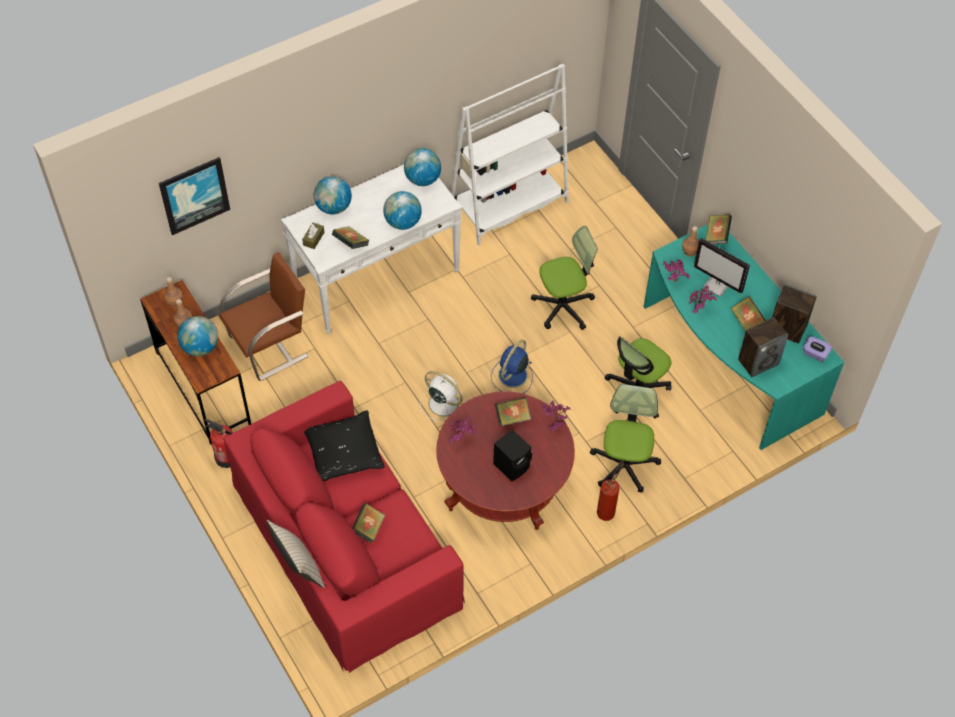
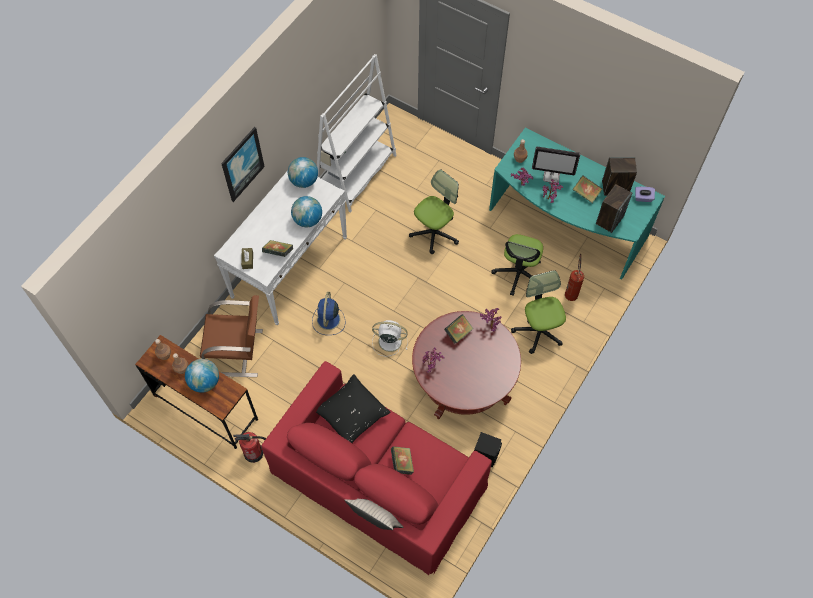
camera: 25 degrees left, 5 degrees up
picture [159,157,230,235] -> picture moved to [221,127,265,202]
brown chair [219,252,308,381] -> brown chair turned 60 degrees clockwise [200,295,263,377]
globe [314,176,352,215] -> none
blue fan [491,340,533,394] -> blue fan moved to [312,292,346,335]
black speaker [493,429,532,481] -> black speaker moved to [474,432,502,467]
fire extinguisher [597,461,624,521] -> fire extinguisher moved to [565,254,584,301]
book [705,214,732,245] -> none

